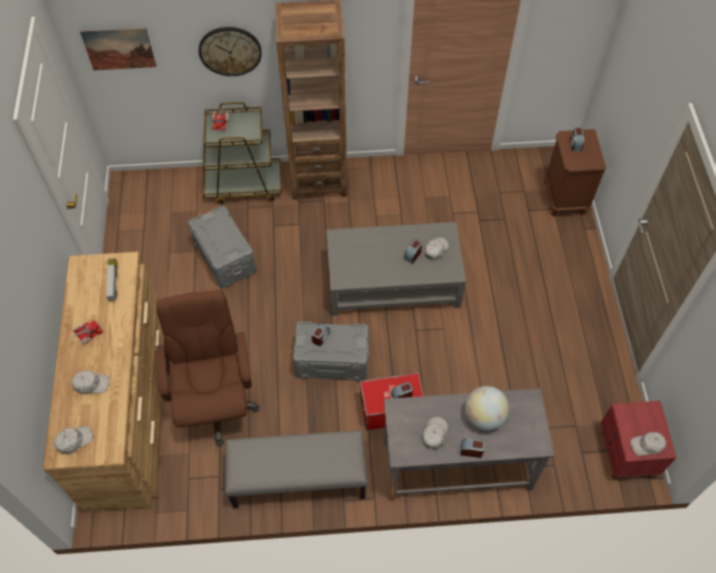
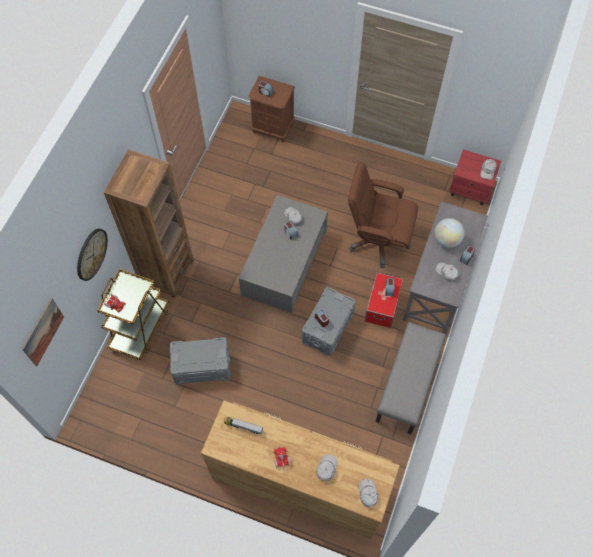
camera: 65 degrees left, 5 degrees up
brown office chair [155,290,260,446] -> brown office chair moved to [348,162,418,268]

